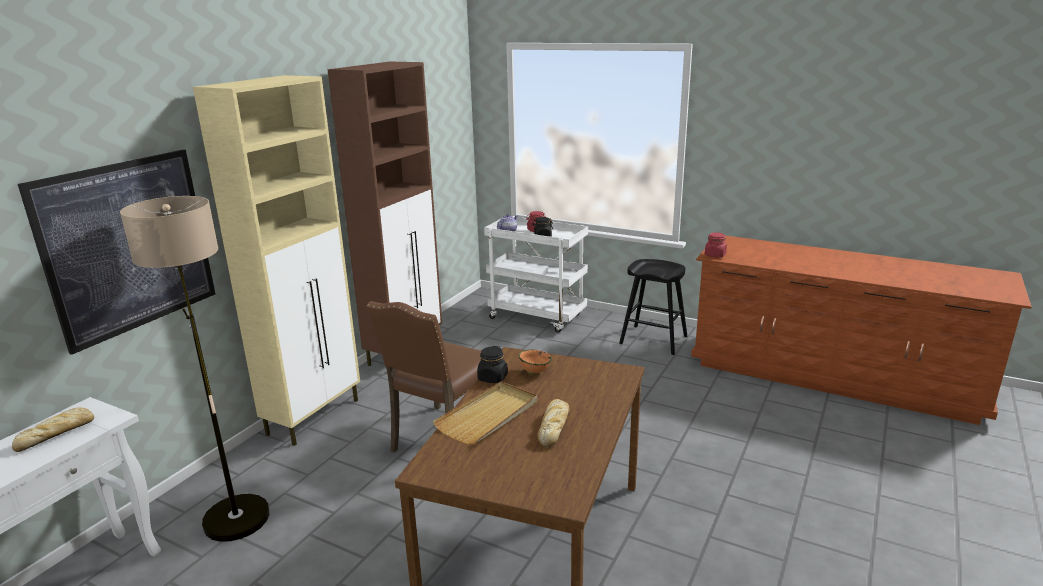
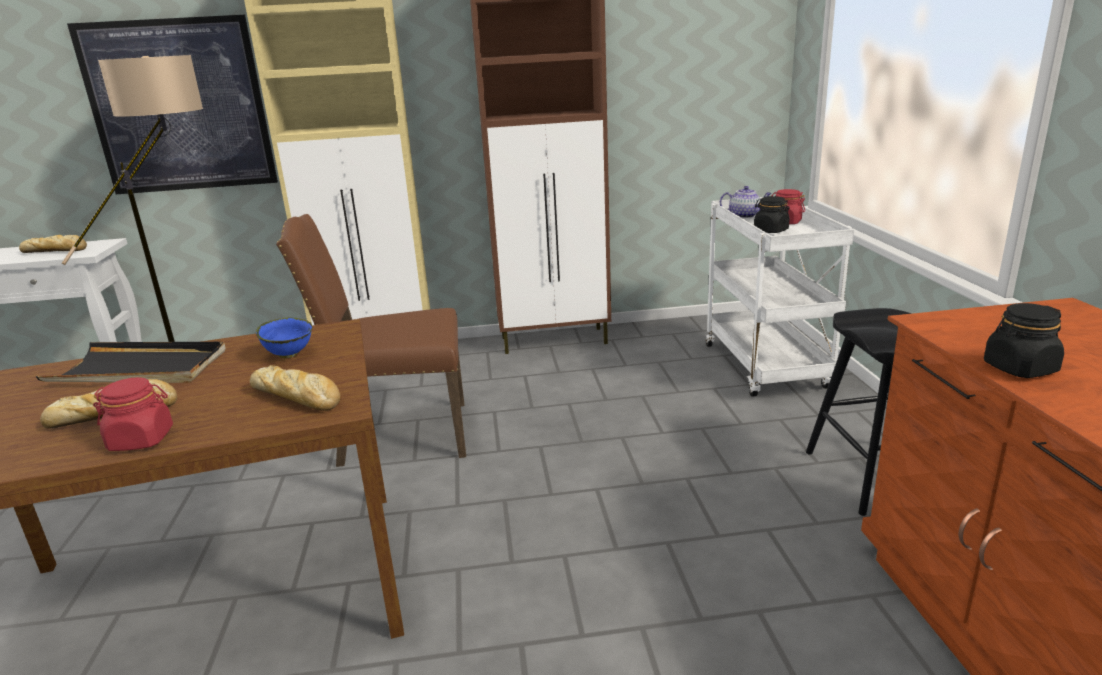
camera: 55 degrees right, 0 degrees up
beige tray [433,382,537,445] -> black tray [36,342,226,383]
black jar [477,346,508,383] -> black jar moved to [984,303,1064,378]
orange bowl [518,349,552,375] -> blue bowl [256,317,312,358]
red jar [705,232,727,258] -> red jar moved to [93,377,173,451]
none -> bread [250,365,341,411]

